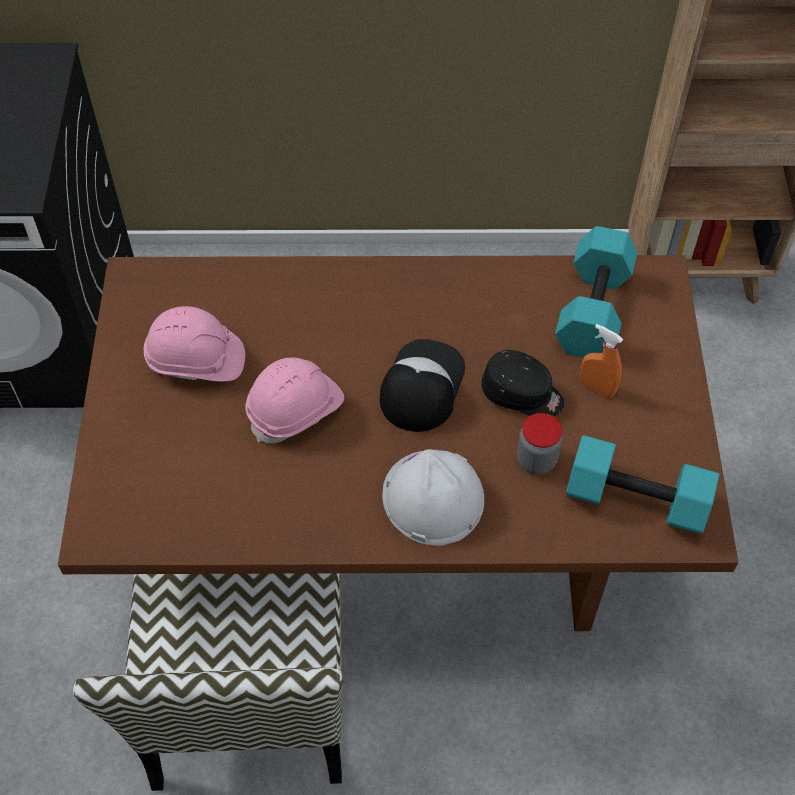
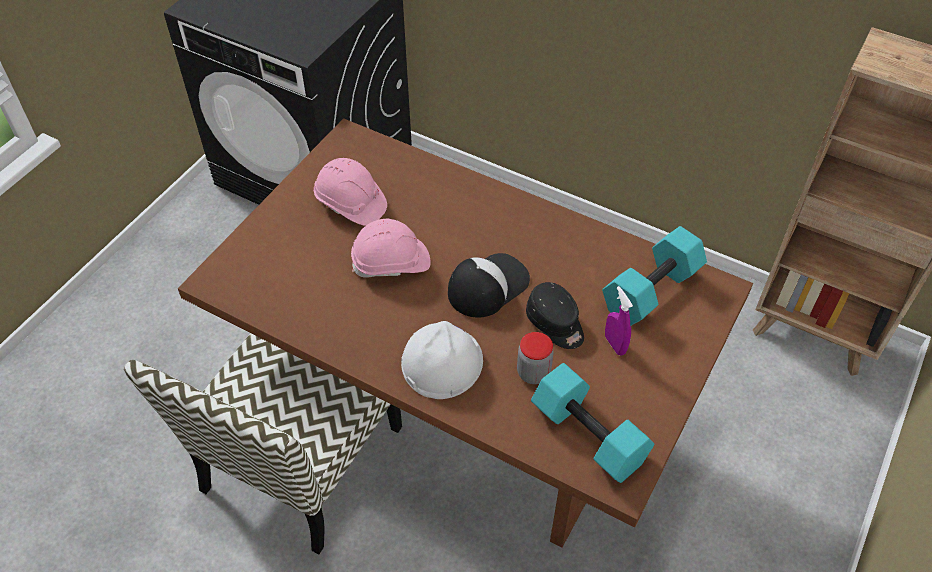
camera: 30 degrees right, 5 degrees down
orange spray bottle [580,324,623,398] -> purple spray bottle [605,286,633,356]

